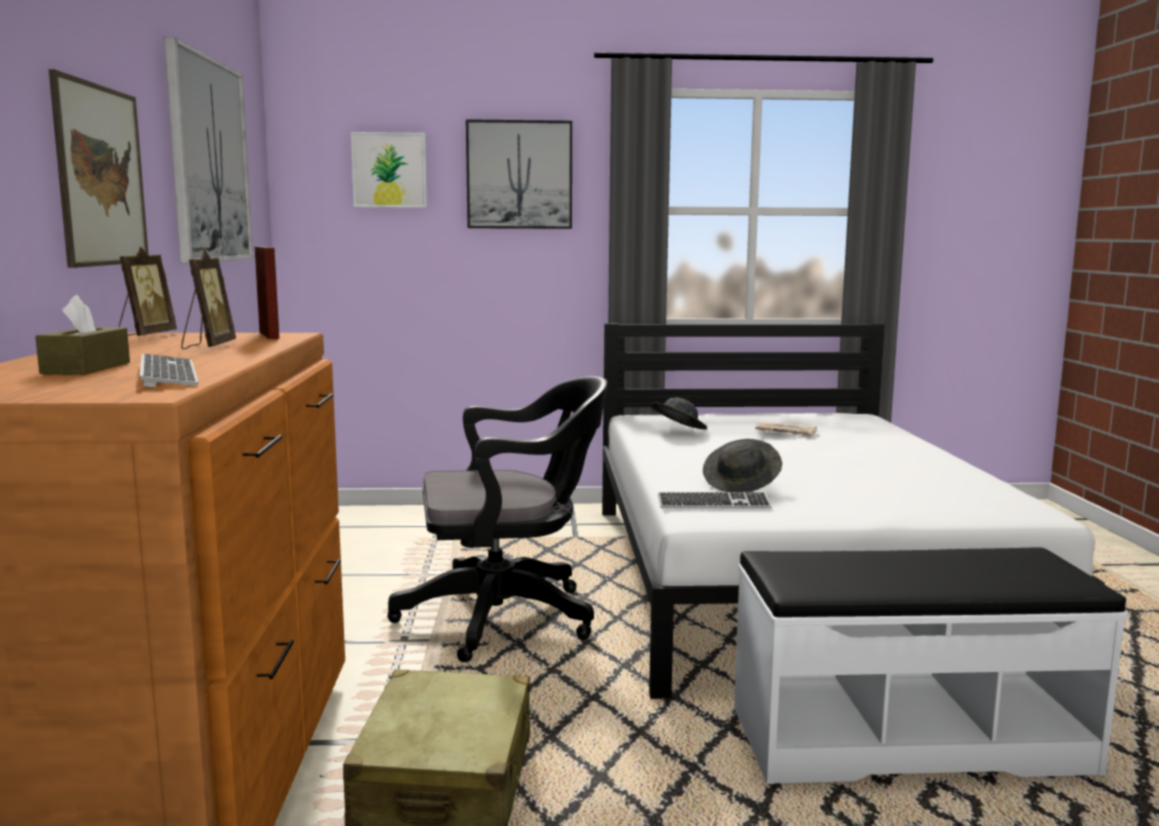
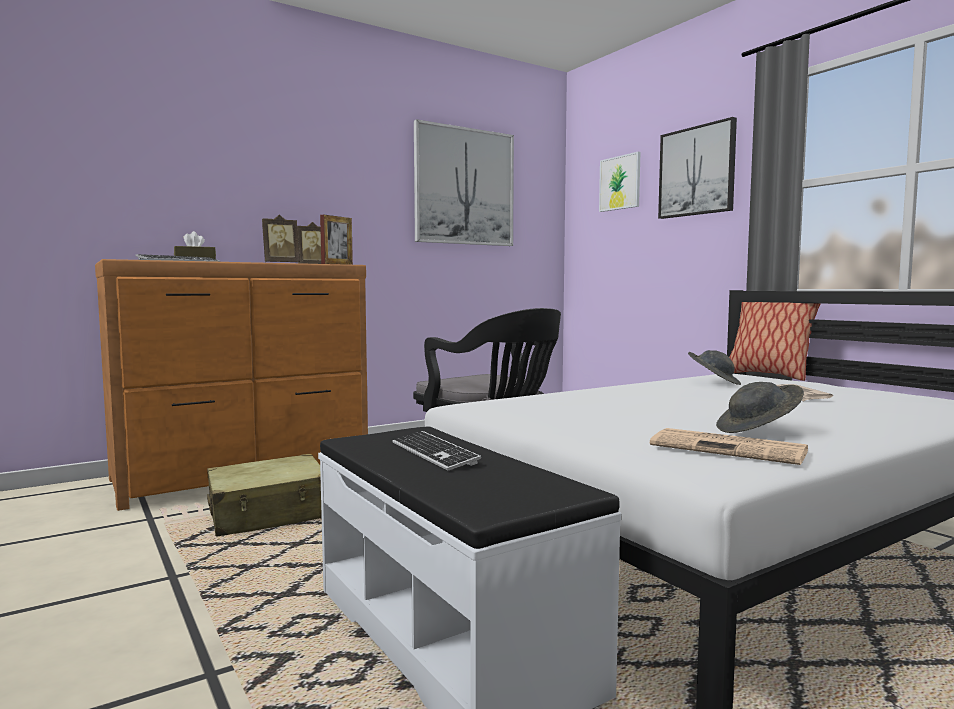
camera: 60 degrees right, 5 degrees down
picture [49,69,149,268] -> none
keyboard [658,492,772,508] -> keyboard moved to [392,431,481,470]
grey hat [703,439,782,492] -> grey hat moved to [716,382,804,433]
none -> newspaper [650,428,808,465]
none -> pillow [729,302,821,381]

